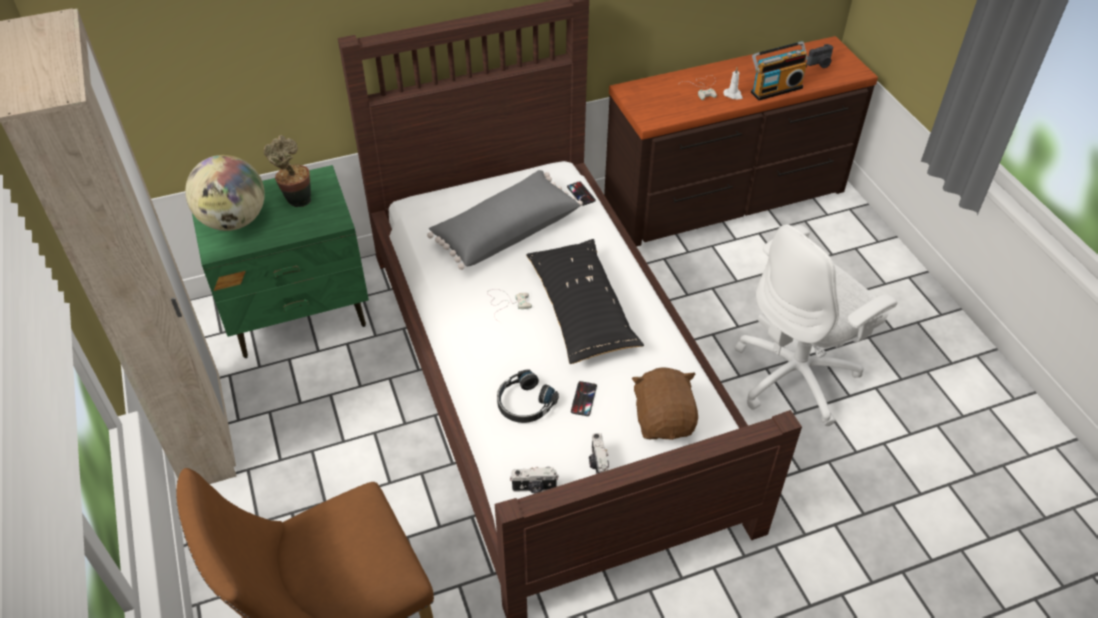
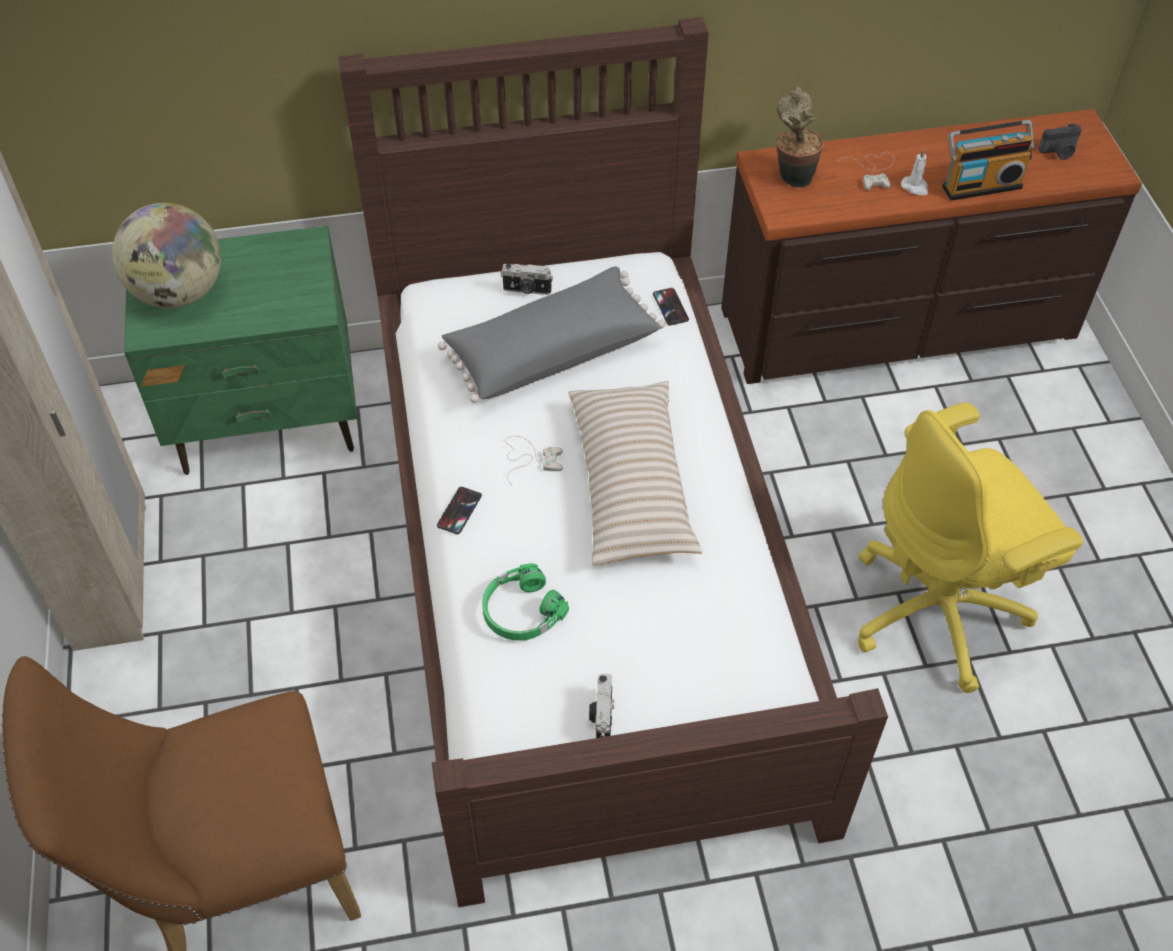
camera: 10 degrees right, 5 degrees up
potted plant [264,135,311,207] -> potted plant moved to [777,87,823,188]
black headphones [497,370,559,423] -> green headphones [482,563,569,641]
camera [510,467,559,493] -> camera moved to [501,264,553,295]
black pillow [526,239,644,364] -> beige pillow [569,381,702,565]
phone [571,381,597,416] -> phone moved to [437,487,482,534]
brown plush toy [632,367,698,440] -> none
white office chair [735,224,897,426] -> yellow office chair [857,403,1083,693]

